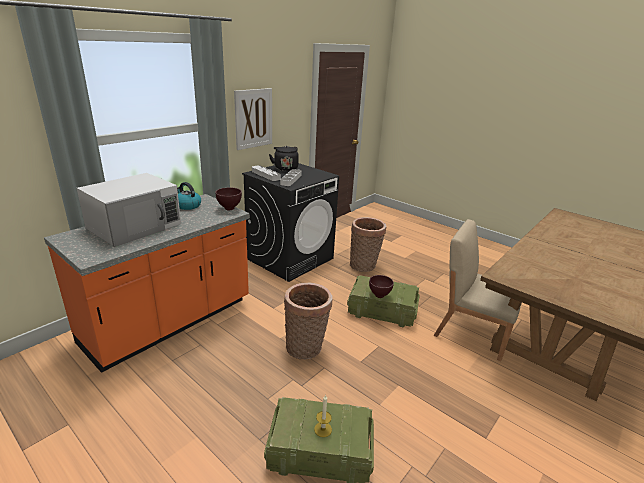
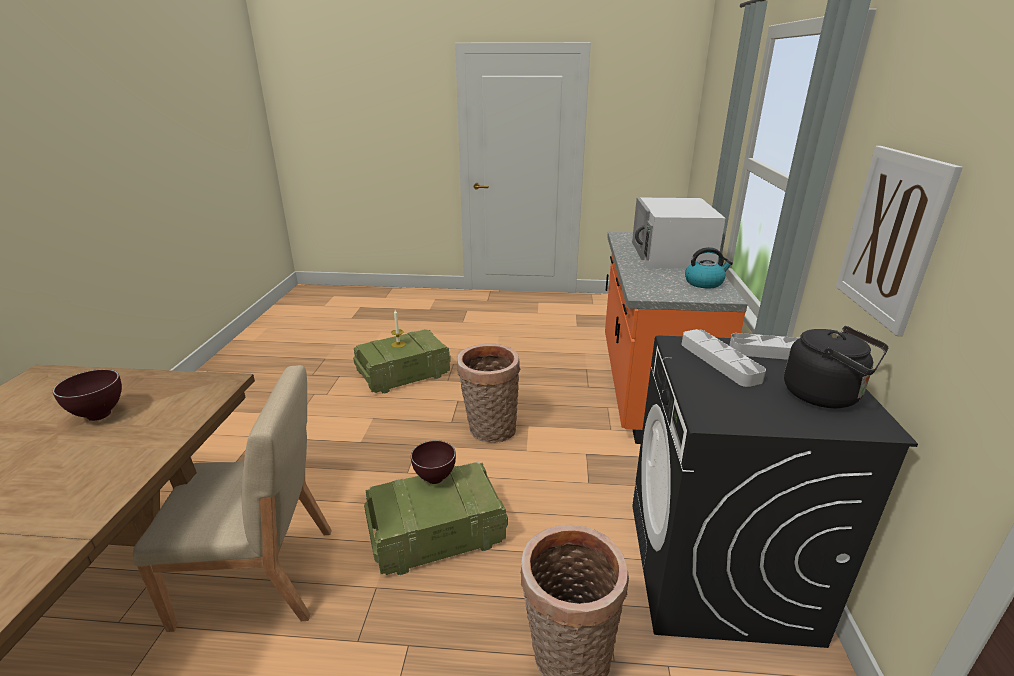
camera: 145 degrees right, 0 degrees up
brown bowl [215,187,242,210] -> brown bowl moved to [53,369,122,421]

